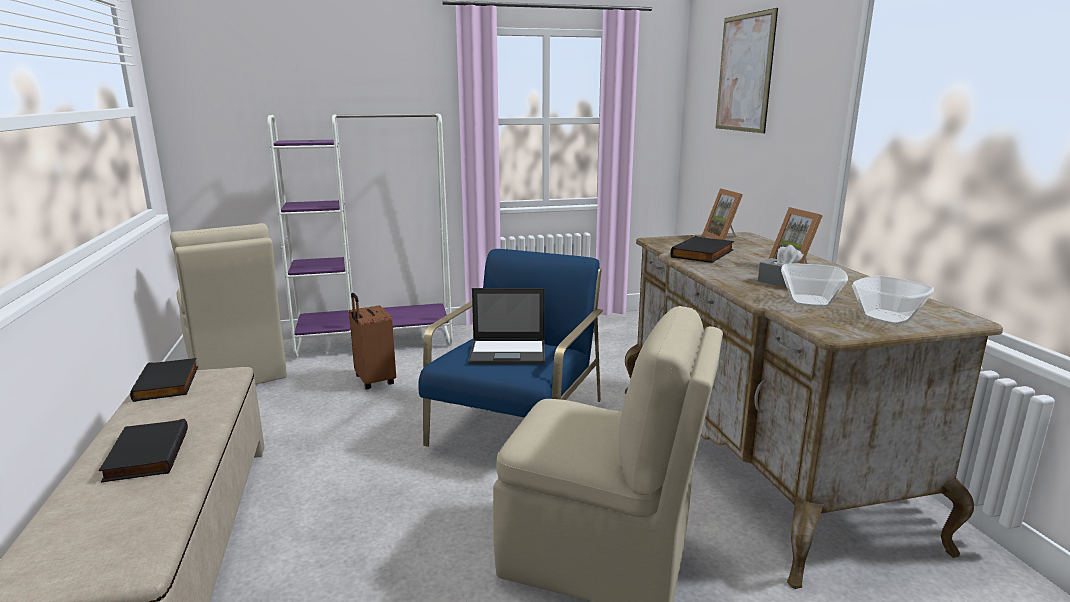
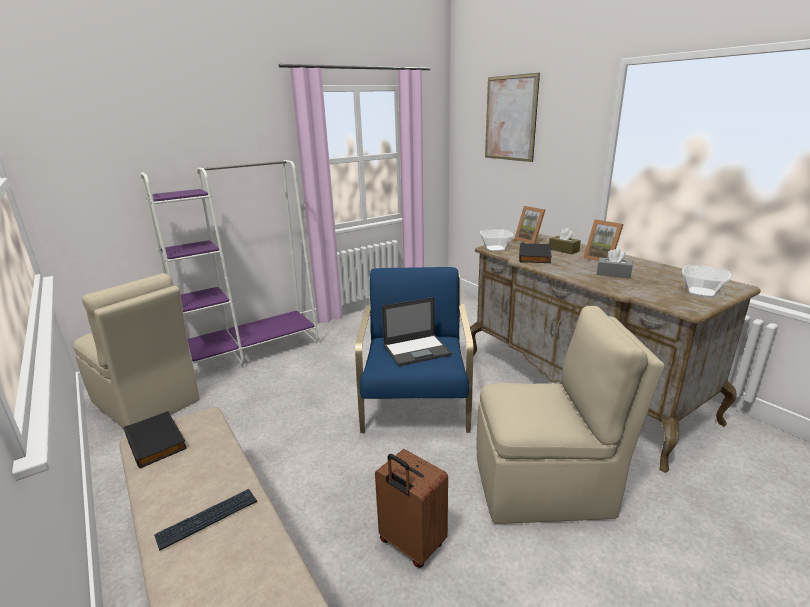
camera: 20 degrees left, 5 degrees up
black book [99,419,188,482] -> keyboard [154,489,257,551]
brown suitcase [349,293,396,389] -> brown suitcase moved to [375,449,448,568]
bowl [781,263,848,307] -> bowl moved to [480,229,513,251]
none -> brown tissue box [549,228,581,254]

